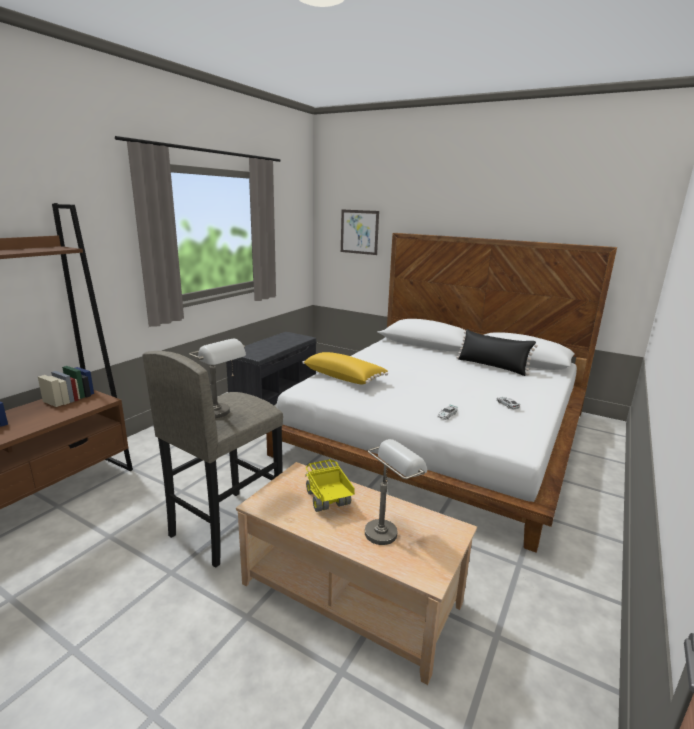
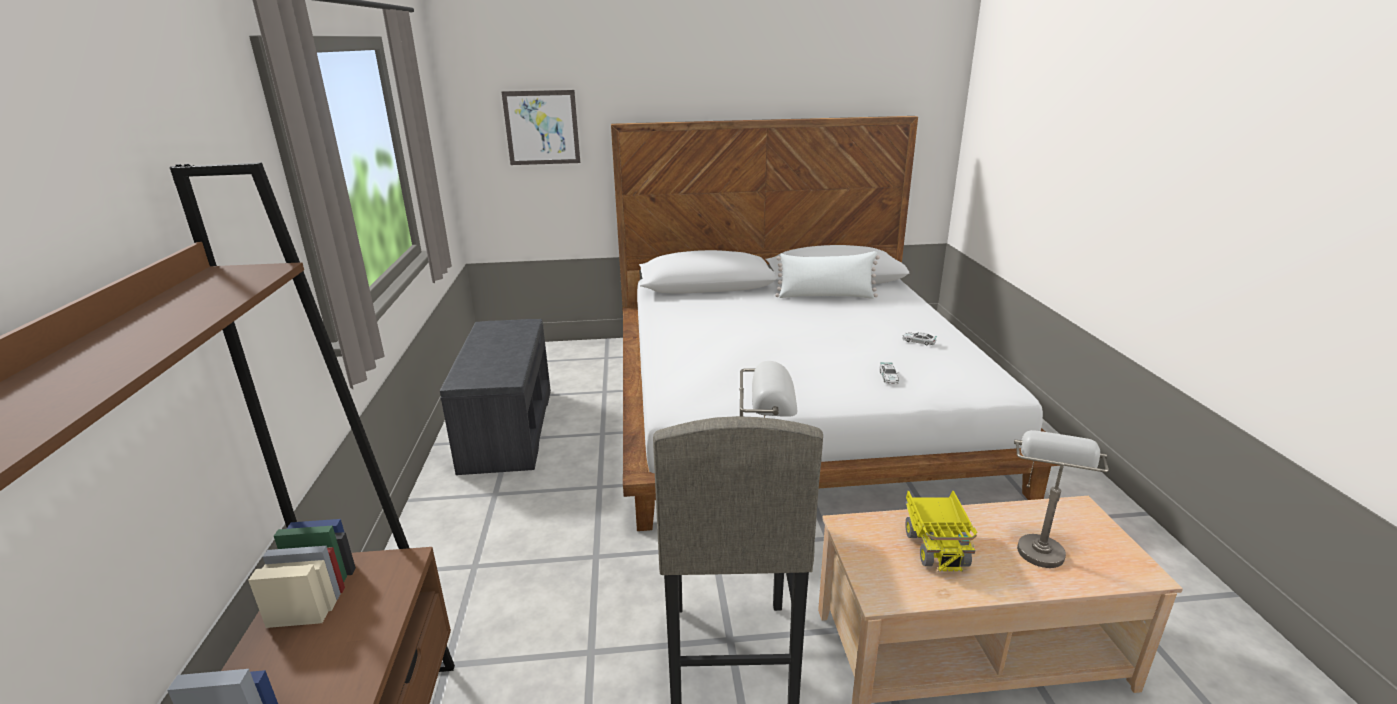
camera: 35 degrees left, 5 degrees up
yellow pillow [302,352,388,384] -> none
toy truck [305,459,355,512] -> toy truck turned 120 degrees counterclockwise [906,491,978,572]
black pillow [456,329,538,376] -> white pillow [775,251,880,299]

